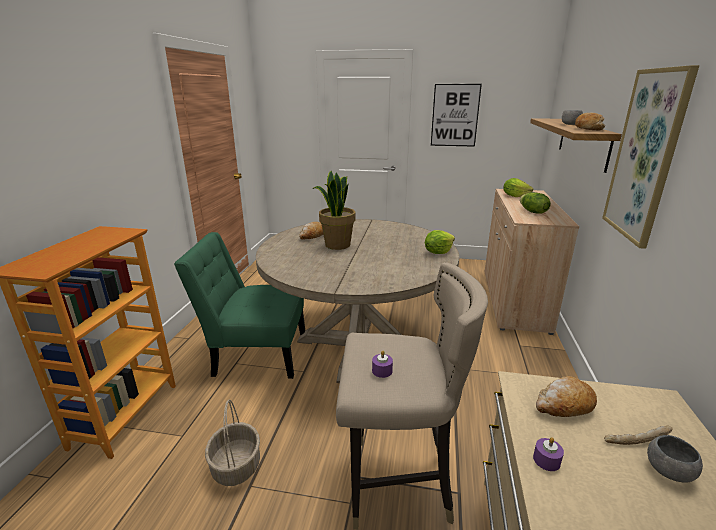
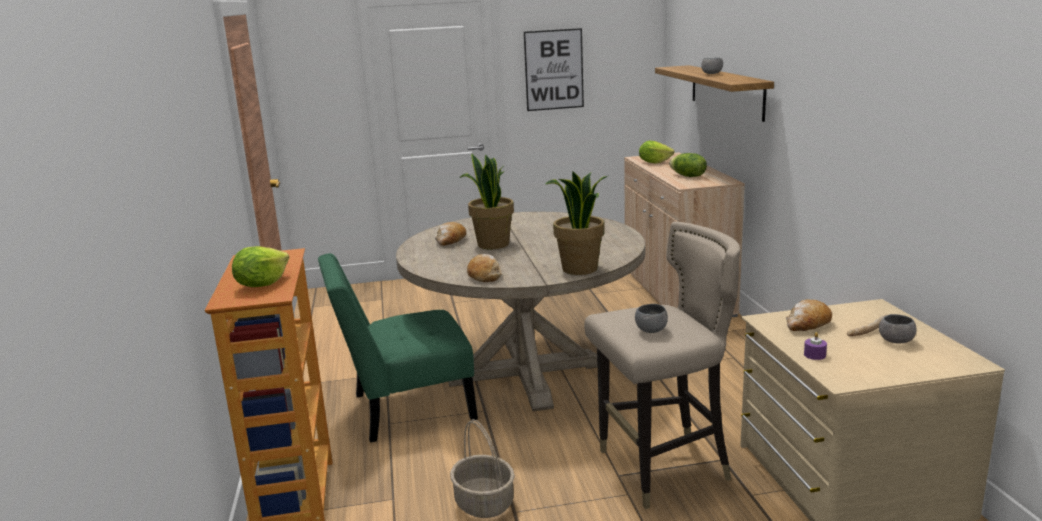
camera: 20 degrees left, 5 degrees down
purple candle [372,351,393,378] -> grey bowl [635,304,668,333]
lettuce [425,230,455,254] -> lettuce moved to [232,246,289,287]
bread [575,113,605,130] -> bread moved to [467,254,502,282]
picture [602,65,699,249] -> none
none -> potted plant [545,171,608,275]

